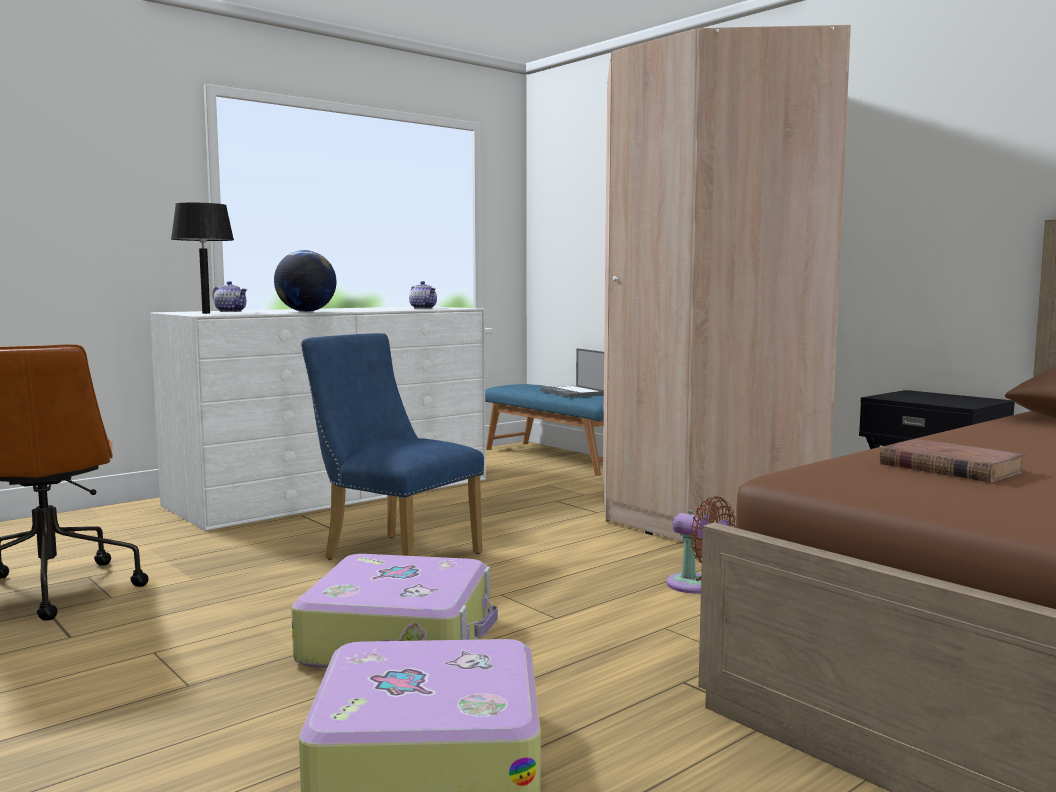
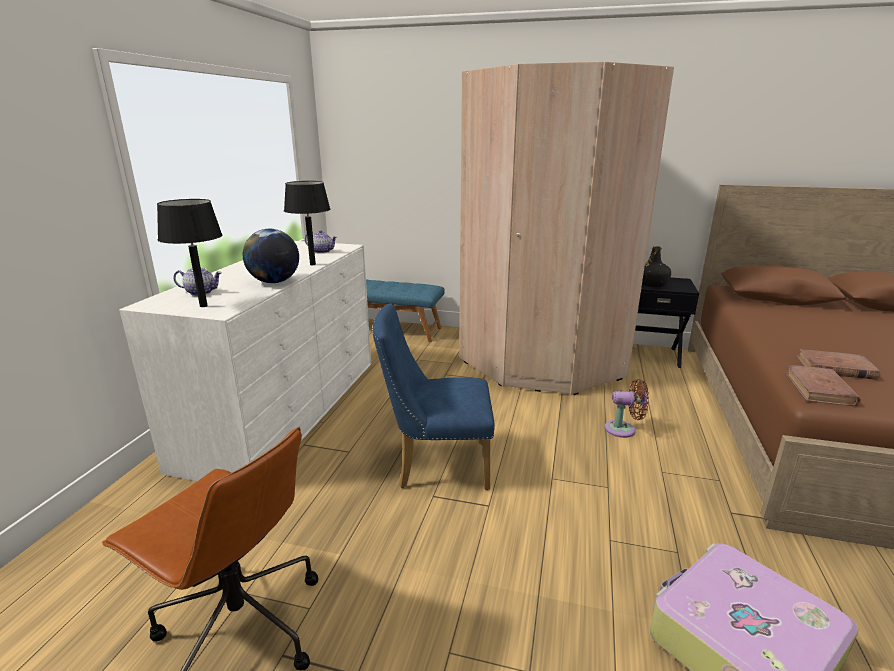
camera: 35 degrees left, 15 degrees up
suitcase [291,554,498,668] -> none
laptop [540,348,604,397] -> none
none -> black table lamp [284,181,331,265]
none -> black bottle [642,246,671,287]
none -> brown book [785,365,861,406]

